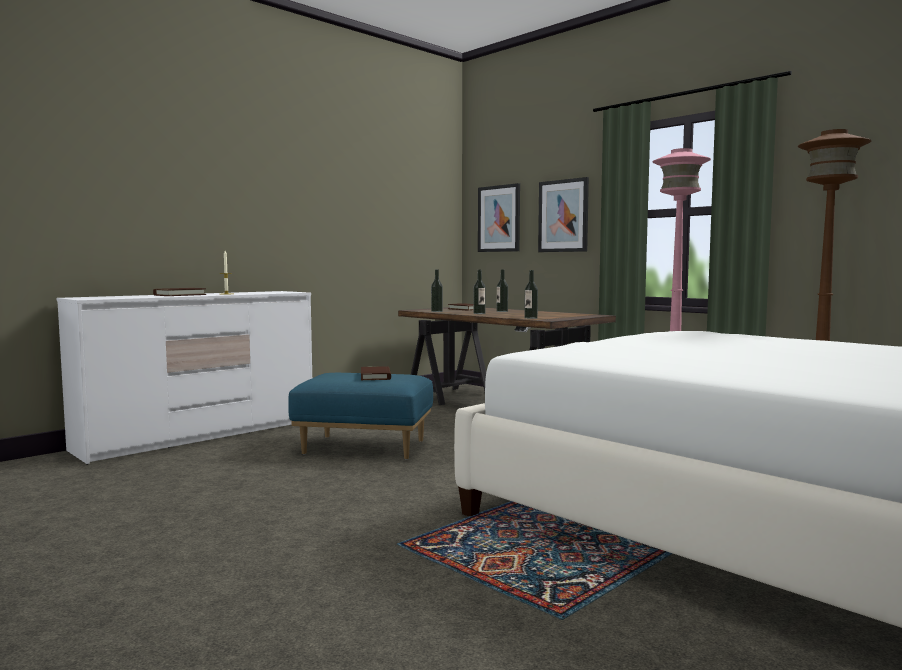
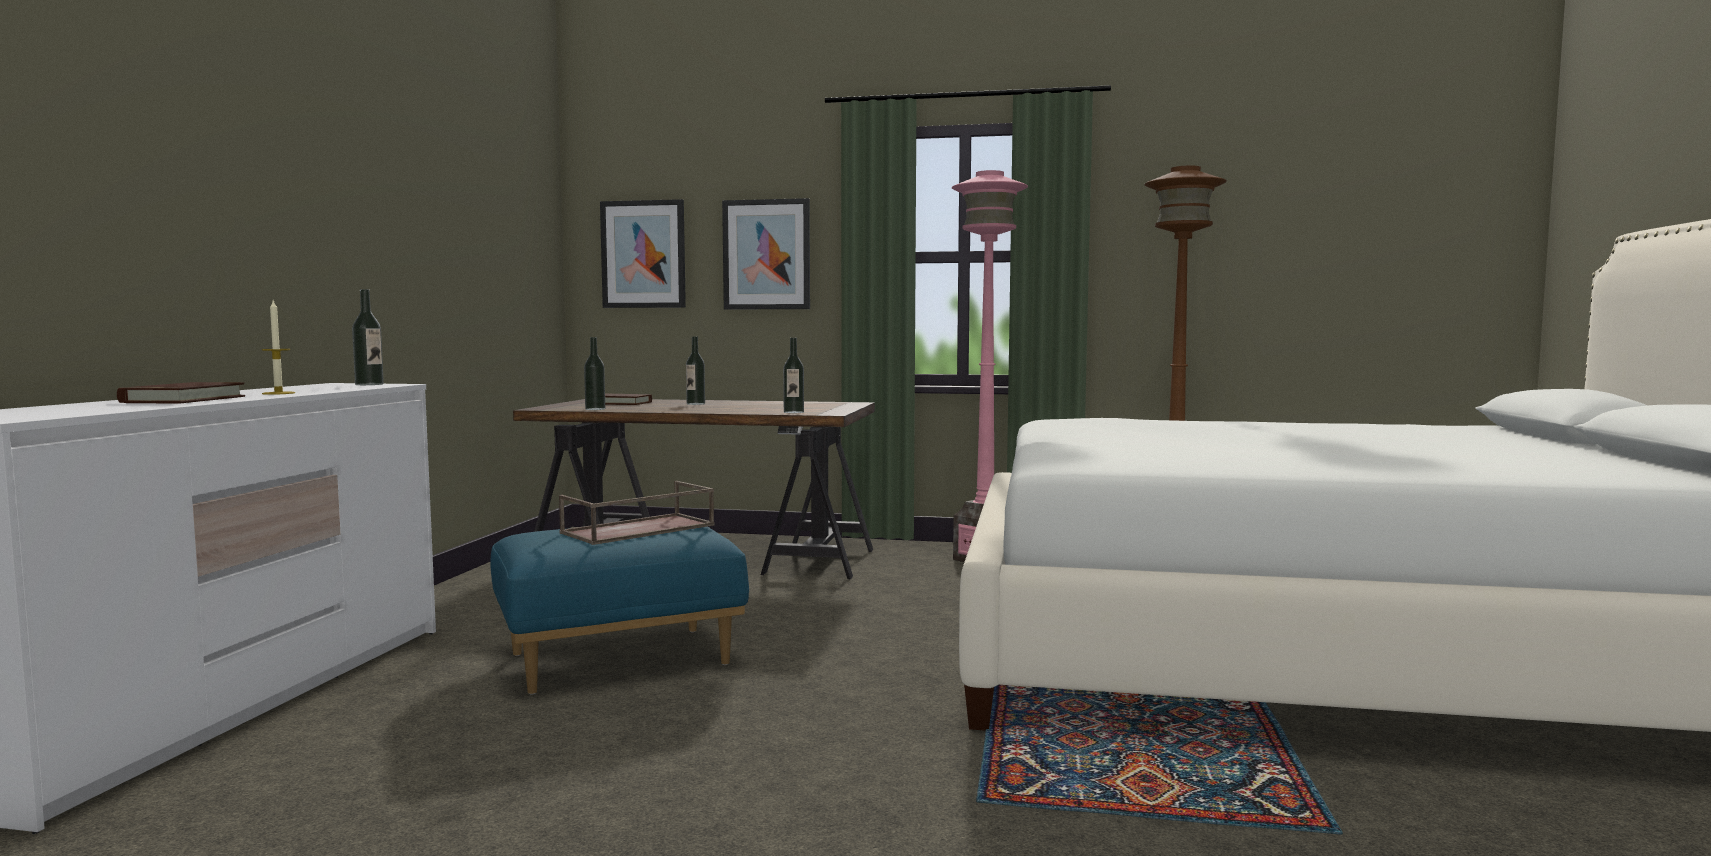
camera: 35 degrees left, 0 degrees up
brown book [361,366,391,380] -> brown tray [559,481,715,545]
bottle [473,270,486,314] -> bottle moved to [352,289,384,385]

